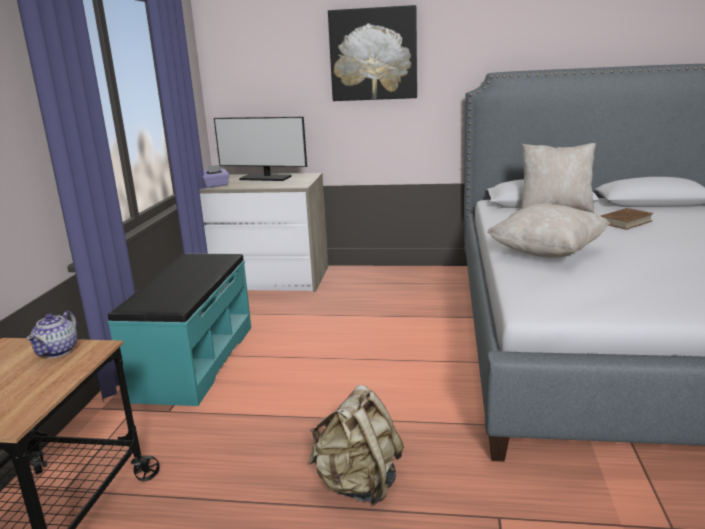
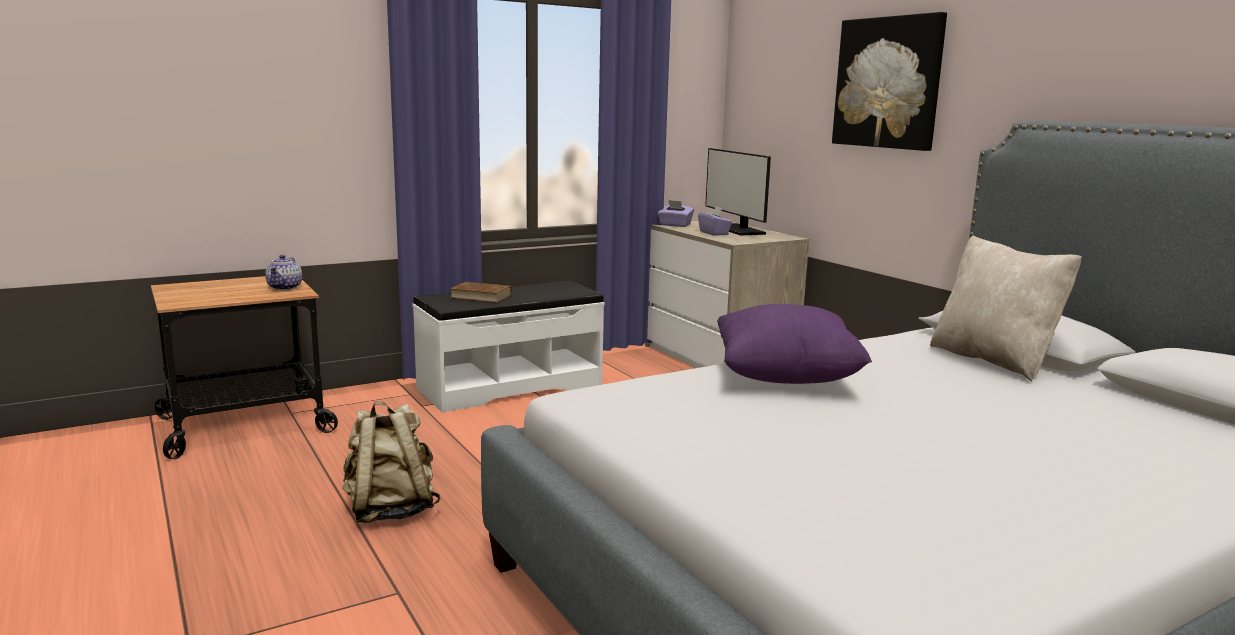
camera: 50 degrees right, 5 degrees down
teapot [26,311,78,358] -> teapot turned 60 degrees counterclockwise [265,255,302,290]
turquoise bench [108,254,251,406] -> white bench [412,281,605,413]
beige pillow [487,204,610,257] -> purple pillow [717,304,872,384]
brown book [601,208,654,230] -> brown book moved to [450,282,512,303]
none -> purple tissue box [698,207,732,236]

